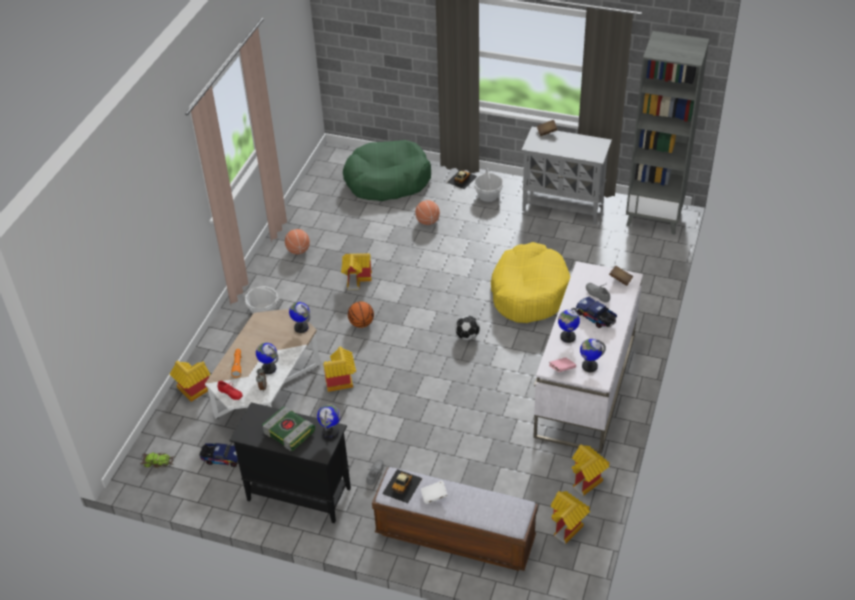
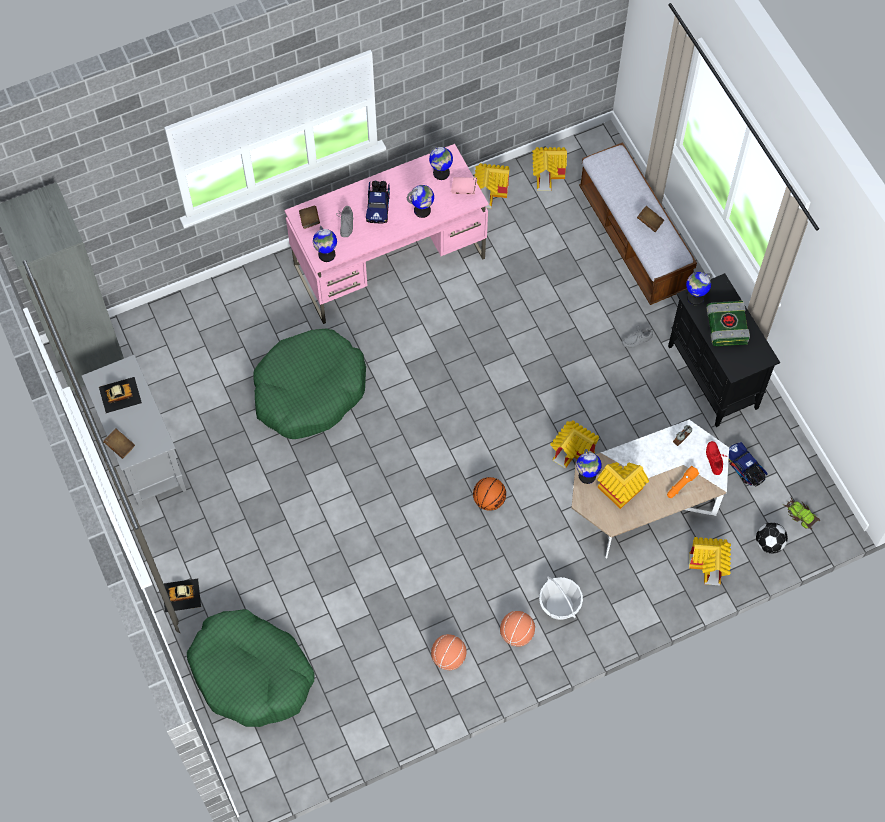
camera: 135 degrees left, 20 degrees up
globe [256,342,278,374] -> globe moved to [313,226,337,262]
toy house [341,253,372,290] -> toy house moved to [597,462,649,509]
toy car [382,469,422,503] -> toy car moved to [99,377,142,413]
basketball [415,200,440,225] -> basketball moved to [500,611,535,647]
white book [421,480,448,504] -> brown book [637,206,664,232]
football [455,316,480,340] -> football moved to [756,522,788,554]
basket [473,169,503,202] -> none
yellow dog bed [491,242,570,323] -> green dog bed [253,329,366,439]
white desk [533,261,643,454] -> pink desk [285,144,488,324]

